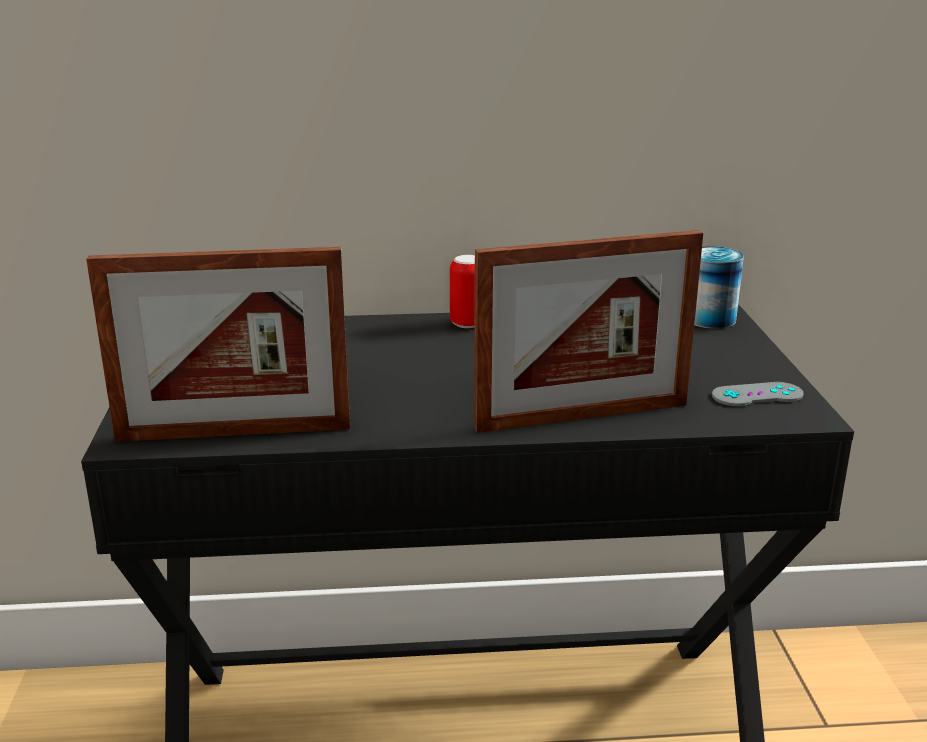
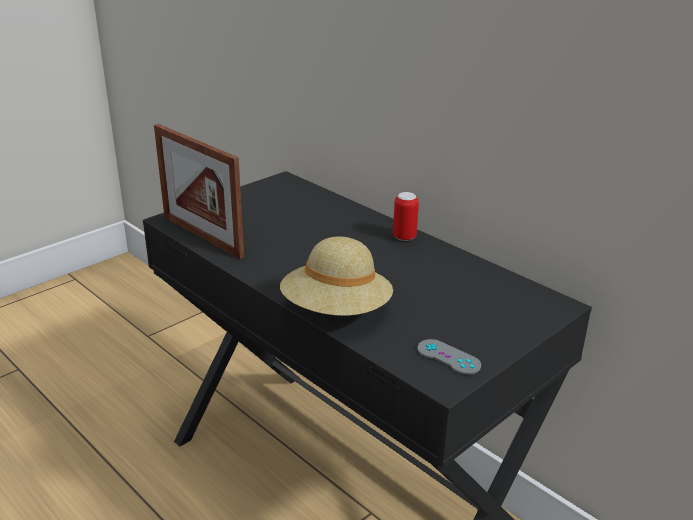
camera: 50 degrees right, 5 degrees up
picture frame [474,230,703,433] -> beige hat [280,236,393,316]
can [694,246,744,329] -> none

